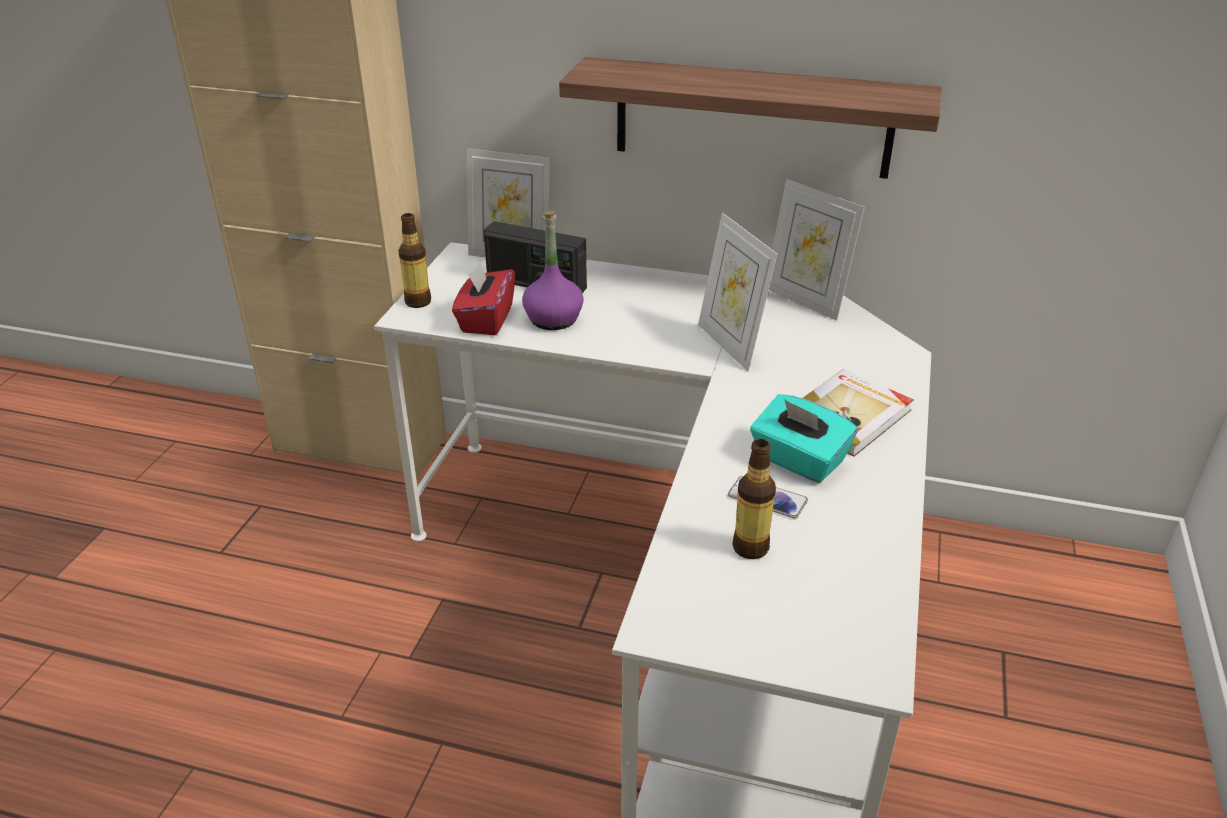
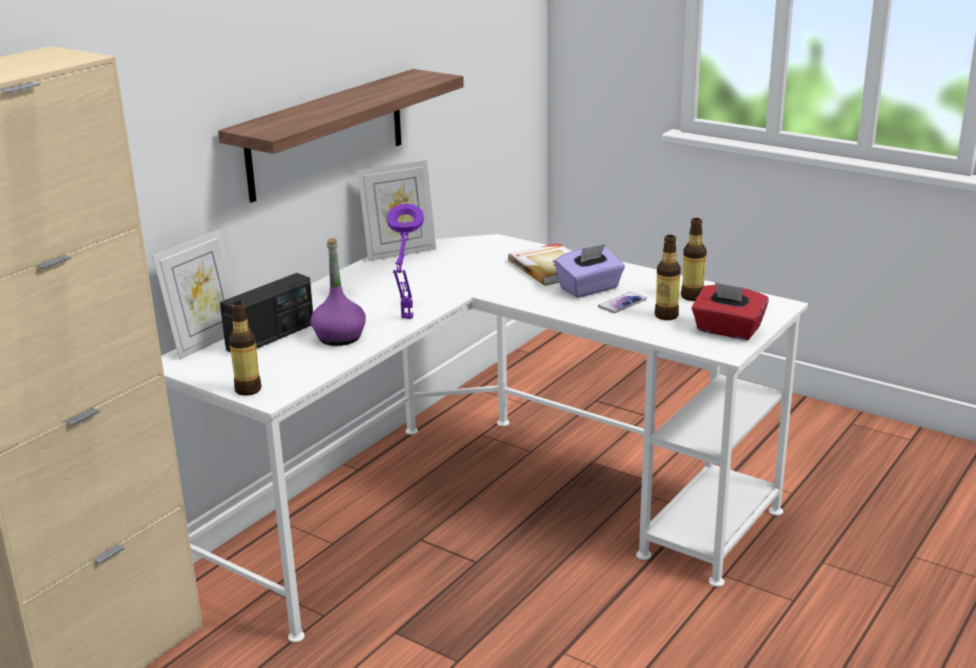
camera: 70 degrees left, 10 degrees down
red tissue box [452,261,515,335] -> red tissue box moved to [692,282,769,340]
picture frame [698,213,777,371] -> none
turquoise tissue box [750,394,857,483] -> purple tissue box [554,244,625,298]
none -> purple table lamp [387,204,424,319]
none -> bottle [681,218,707,301]

